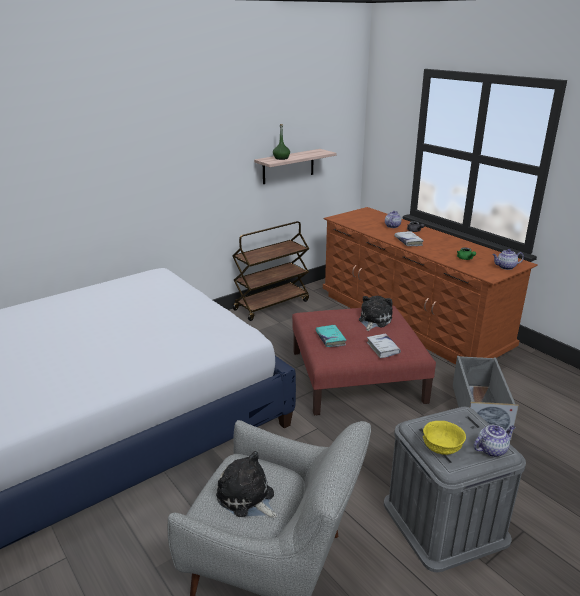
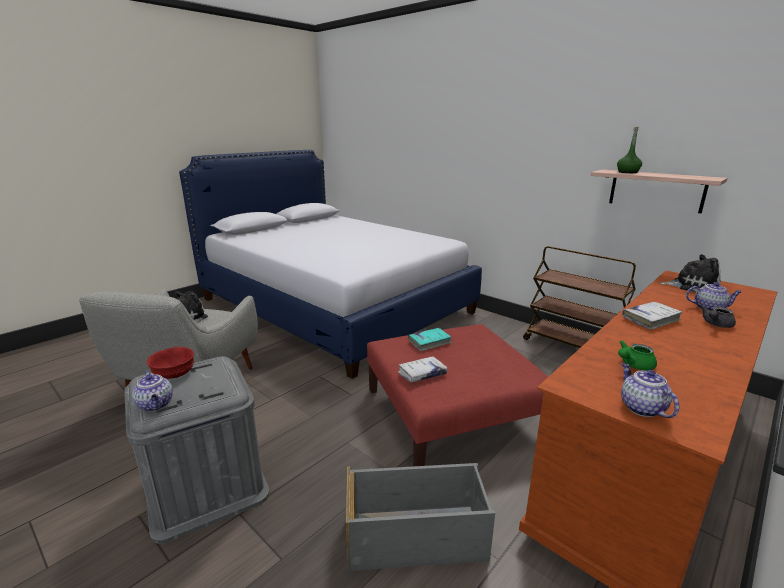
camera: 80 degrees right, 5 degrees down
plush toy [359,296,393,331] -> plush toy moved to [659,254,721,292]
yellow bowl [423,421,466,455] -> red bowl [147,347,194,379]

